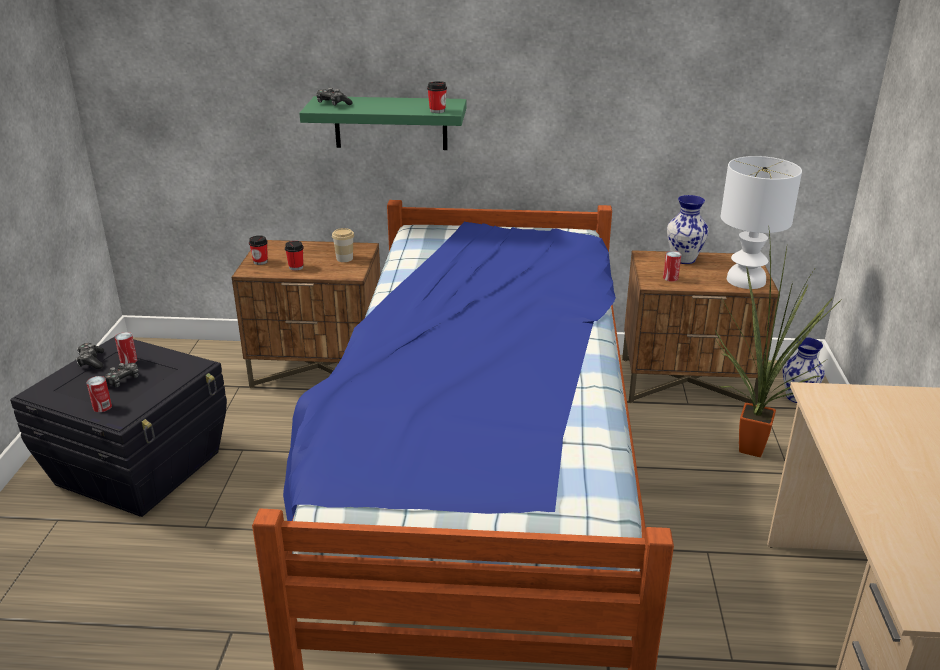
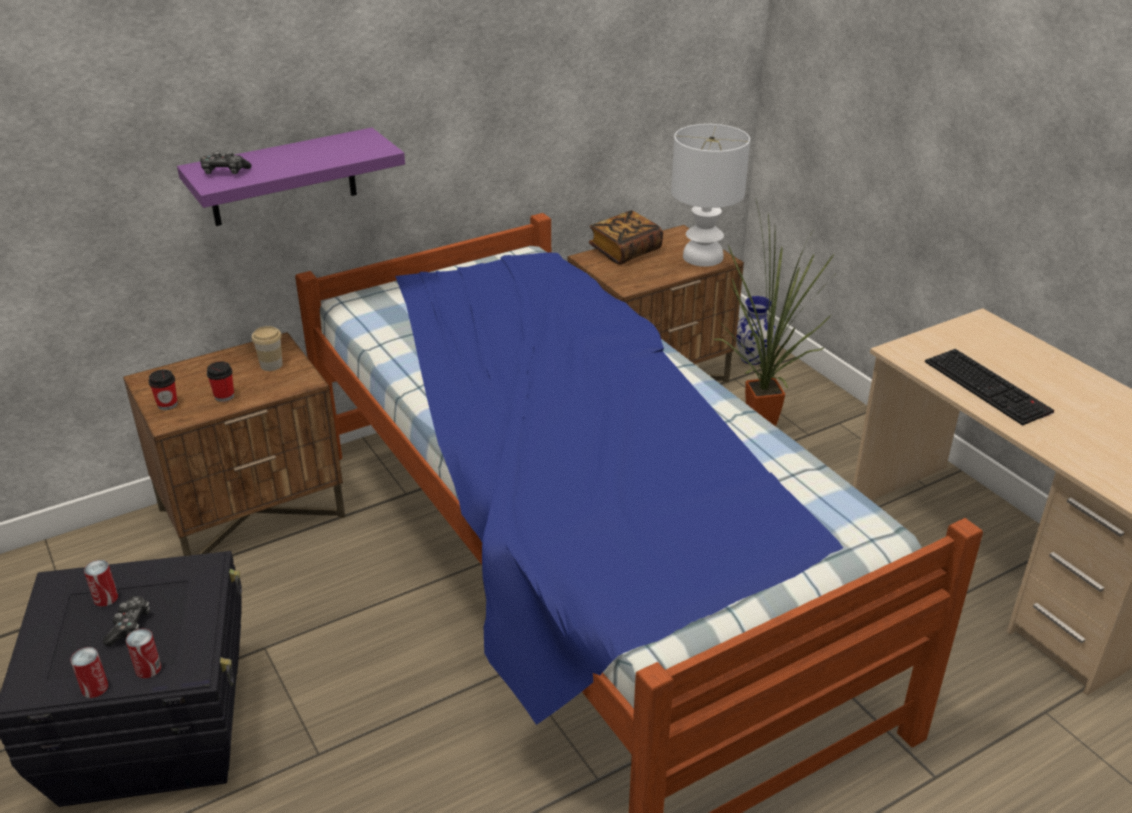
camera: 35 degrees left, 5 degrees up
game controller [76,343,104,369] -> none
green shelf [299,96,467,150] -> purple shelf [177,128,405,226]
cup [427,81,447,113] -> none
can [663,251,681,282] -> can moved to [70,647,108,698]
vase [667,195,709,264] -> book [589,210,663,265]
none -> keyboard [925,349,1054,426]

